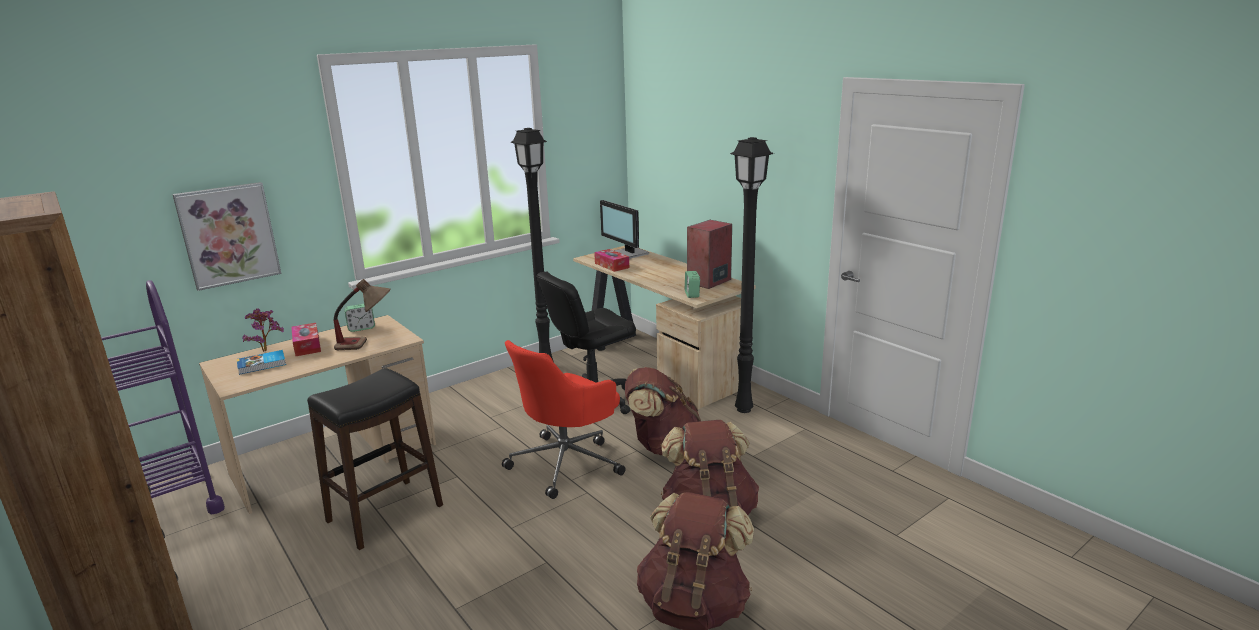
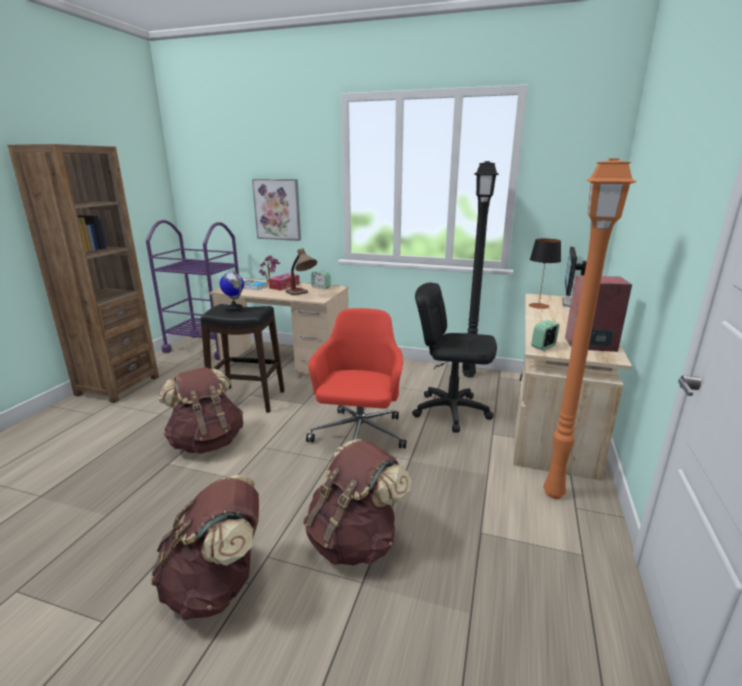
camera: 55 degrees right, 0 degrees up
red office chair [502,340,626,499] -> red office chair turned 90 degrees clockwise [306,308,406,449]
tissue box [594,249,629,272] -> table lamp [529,238,561,309]
brown backpack [625,367,701,455] -> brown backpack moved to [159,367,243,454]
black floor lamp [730,137,774,413] -> orange floor lamp [543,158,637,499]
none -> globe [220,270,244,311]

